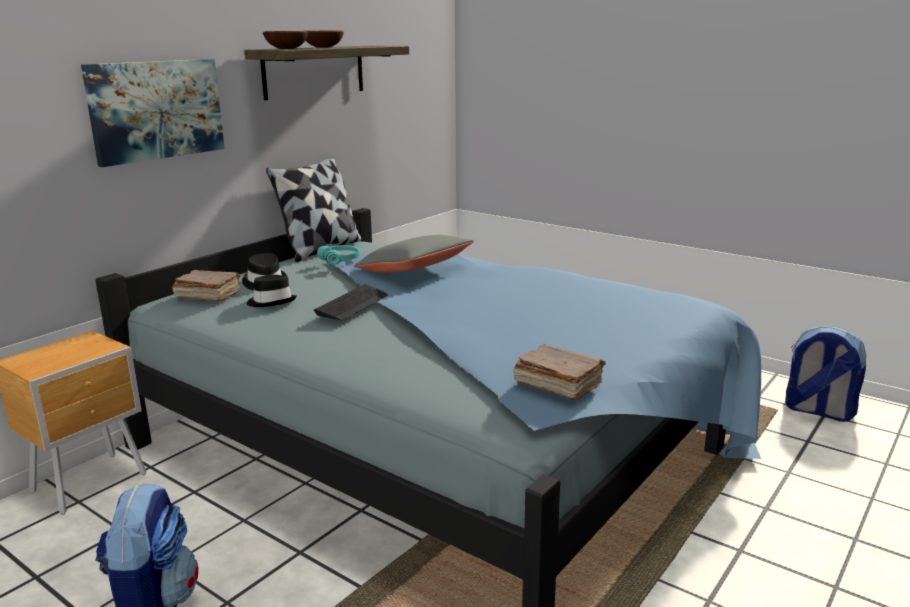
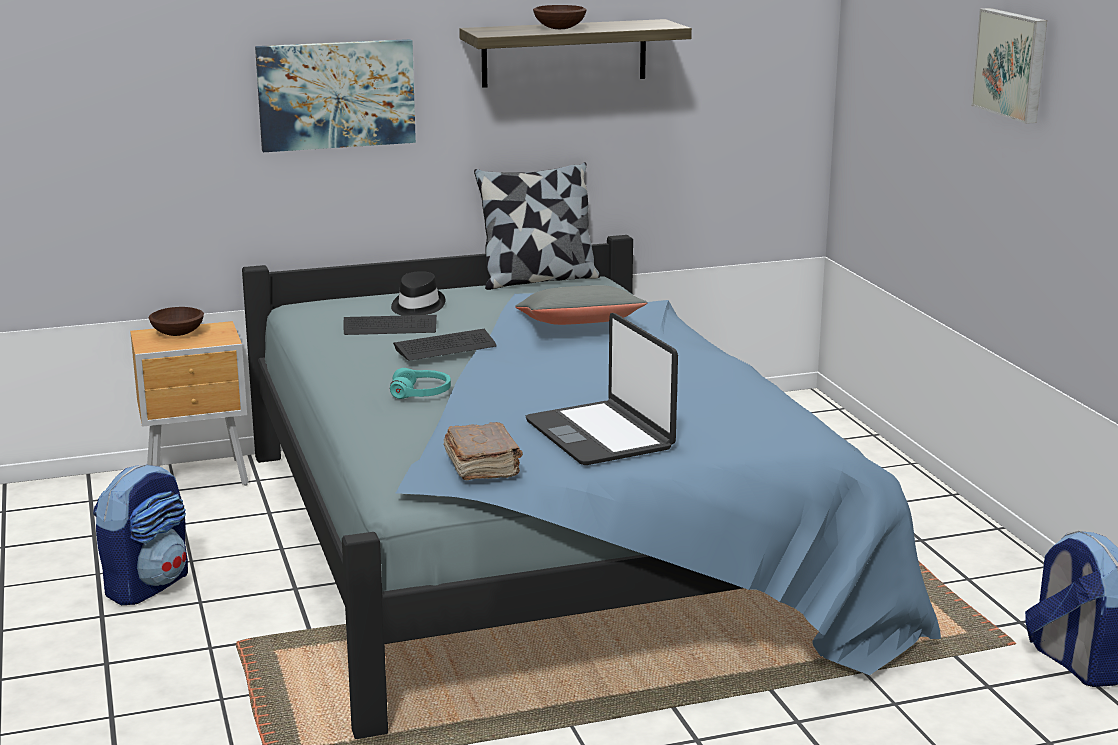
camera: 35 degrees right, 0 degrees up
brown book [172,270,241,302] -> none
black hat [247,275,297,307] -> keyboard [344,315,437,335]
brown bowl [263,31,308,49] -> brown bowl moved to [149,307,204,336]
turquoise headphones [317,245,360,265] -> turquoise headphones moved to [390,368,451,399]
none -> laptop [526,313,678,465]
none -> picture [971,8,1047,124]

